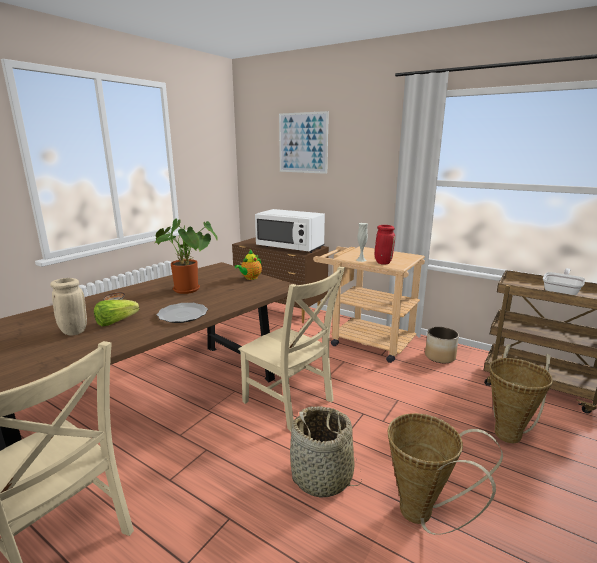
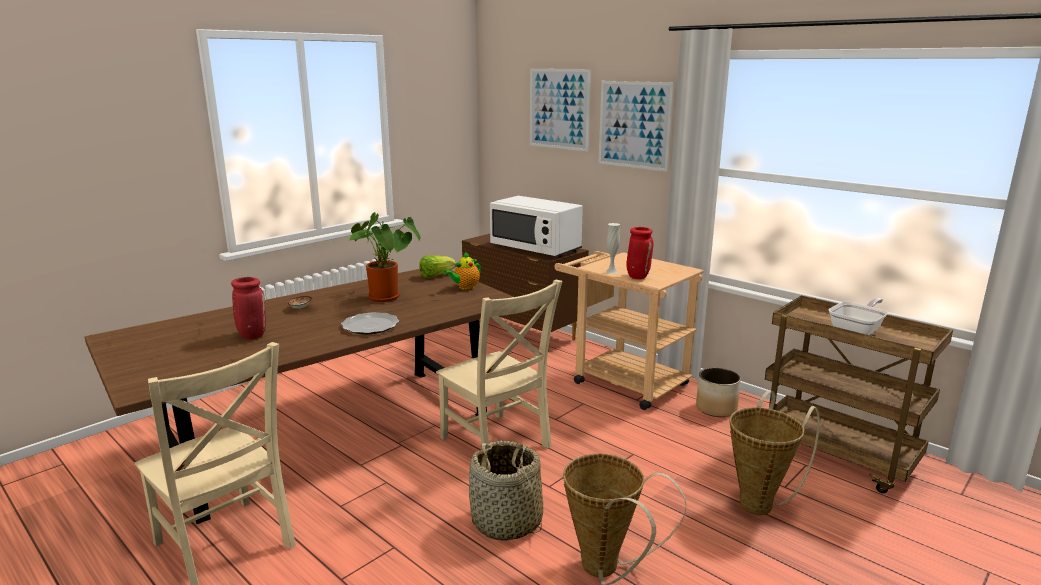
camera: 10 degrees right, 0 degrees up
beige vase [50,278,87,336] -> red vase [231,277,266,339]
lettuce [94,300,139,326] -> lettuce moved to [419,255,456,278]
none -> picture [598,81,674,172]

